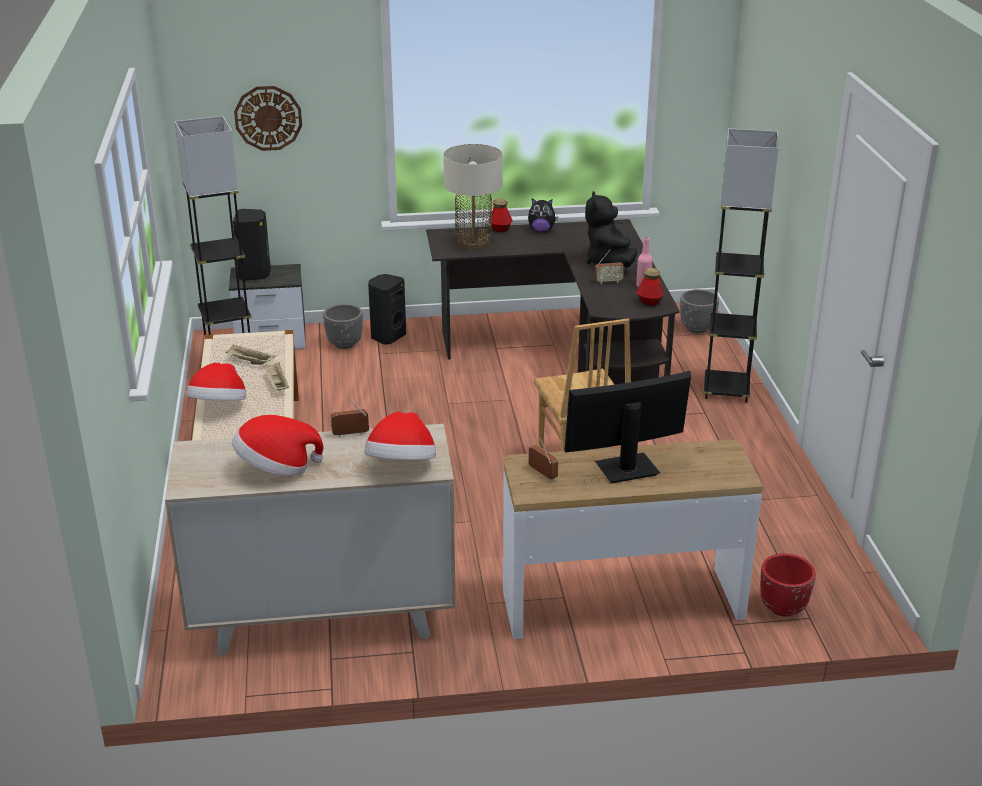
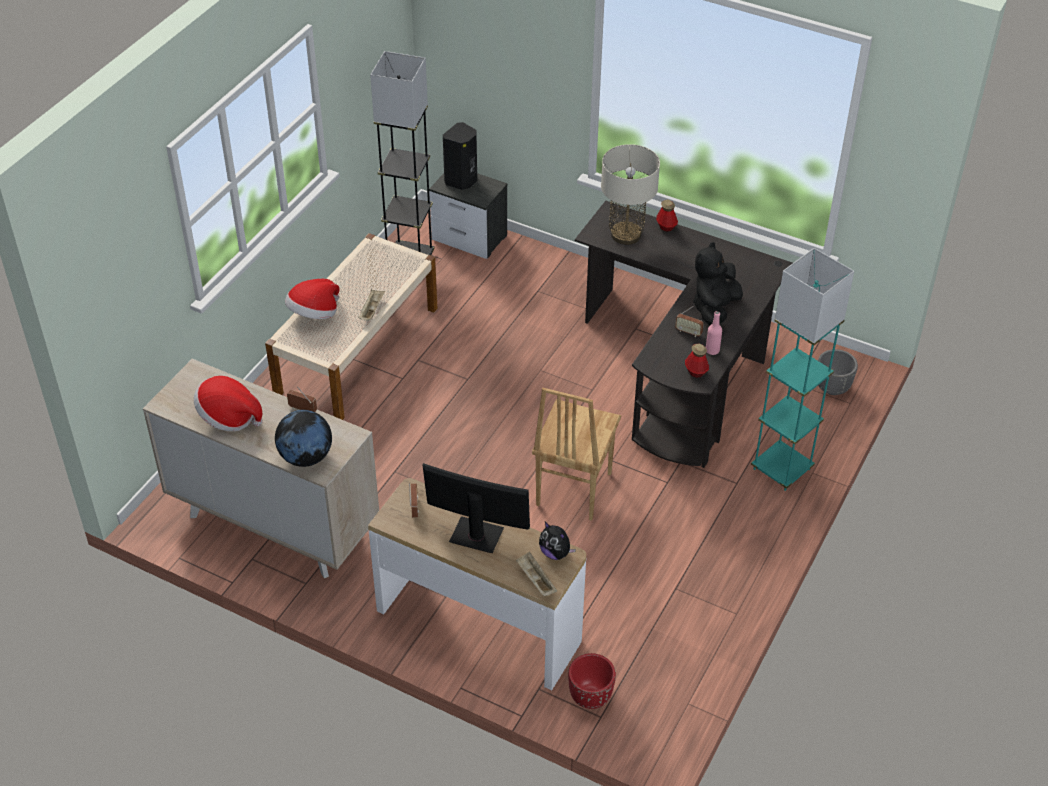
camera: 35 degrees right, 15 degrees up
beige tray [226,345,275,365] -> beige tray moved to [516,552,557,596]
wall clock [234,86,302,151] -> none
grey planter [323,304,363,349] -> none
hat [364,412,436,460] -> globe [275,410,332,467]
black speaker [368,274,406,345] -> none
plush toy [528,198,558,232] -> plush toy moved to [539,522,576,560]
grey floor lamp [703,128,779,403] -> turquoise floor lamp [751,248,854,491]

